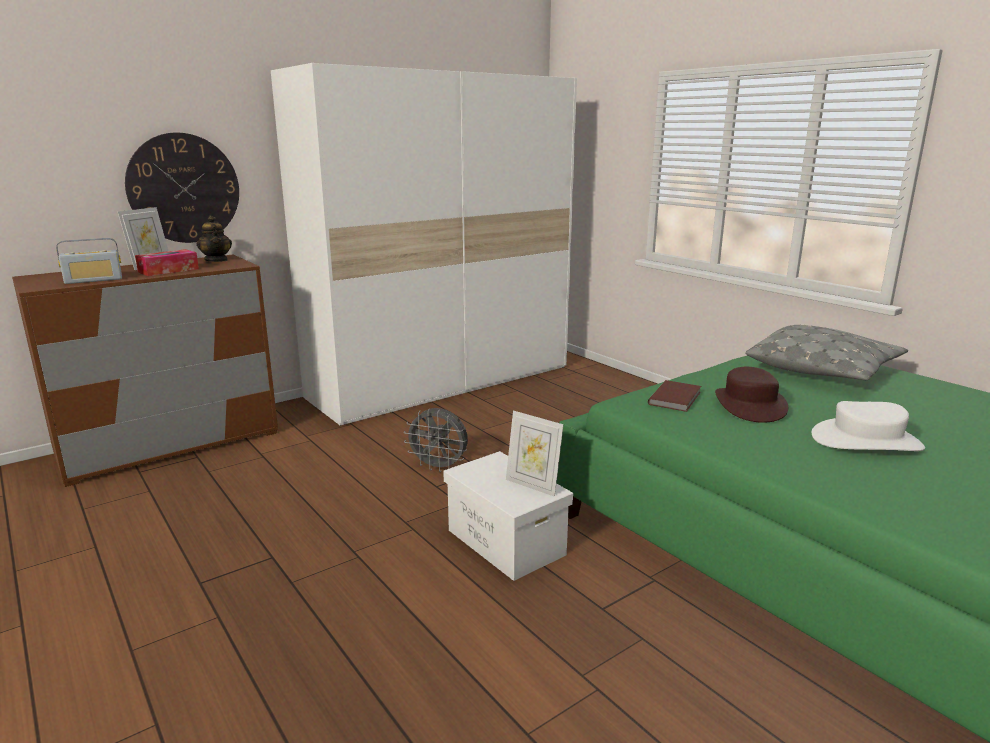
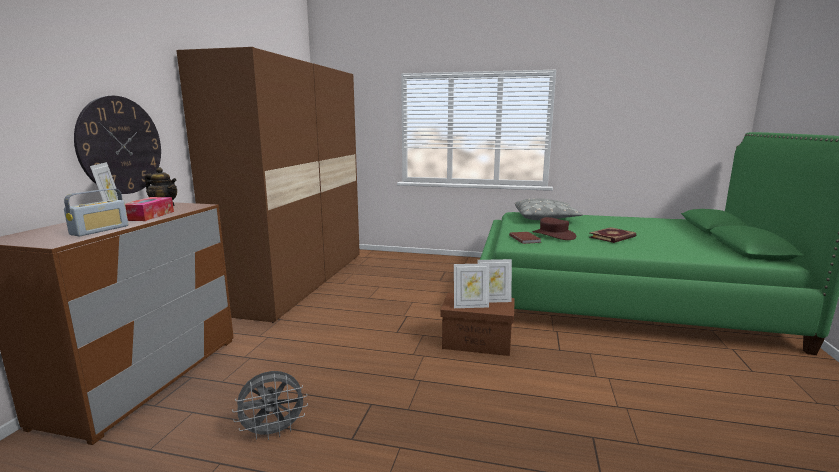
camera: 40 degrees left, 5 degrees down
white wardrobe [271,63,577,426] -> brown wardrobe [176,47,360,323]
grey fan [404,408,468,472] -> grey fan moved to [232,371,308,440]
white storage box [443,451,573,581] -> brown storage box [440,293,515,356]
white hat [812,401,925,451] -> book [589,227,636,243]
none -> picture frame [454,263,489,308]

